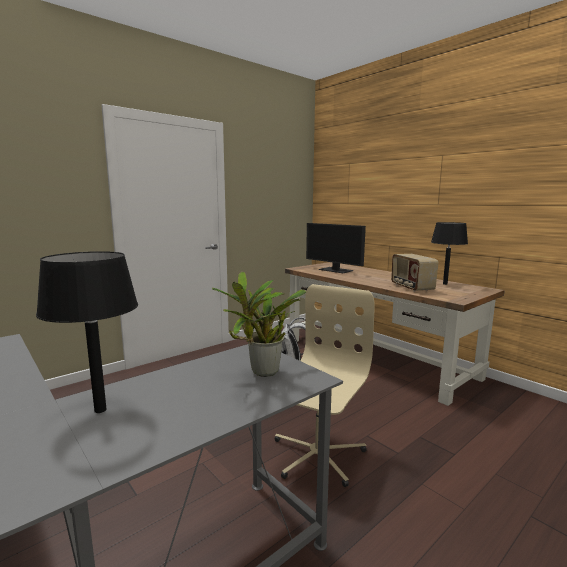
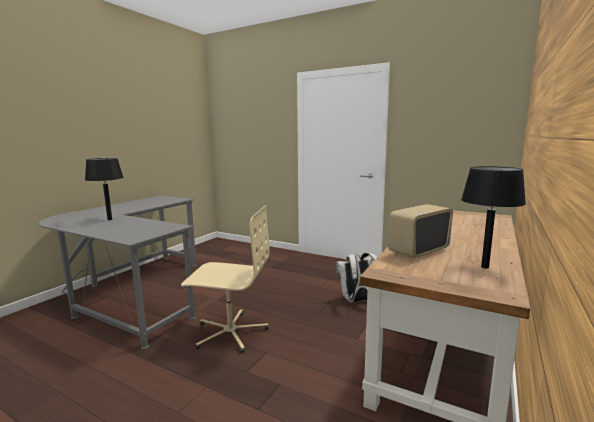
camera: 70 degrees right, 0 degrees up
potted plant [212,272,306,377] -> none
monitor [306,223,366,273] -> none

